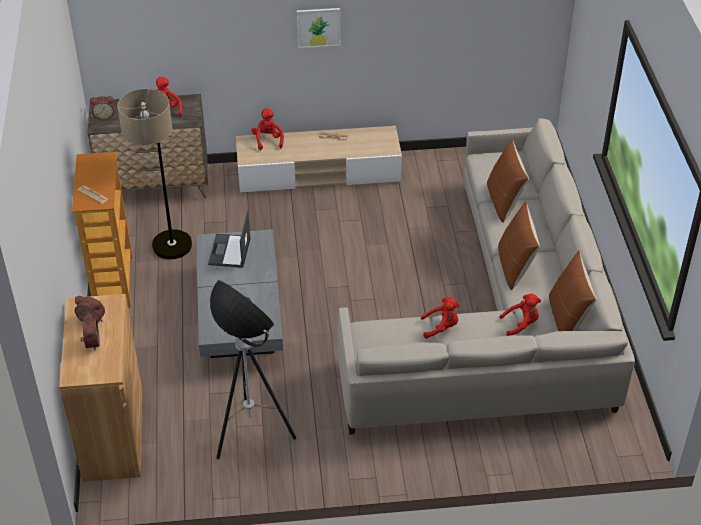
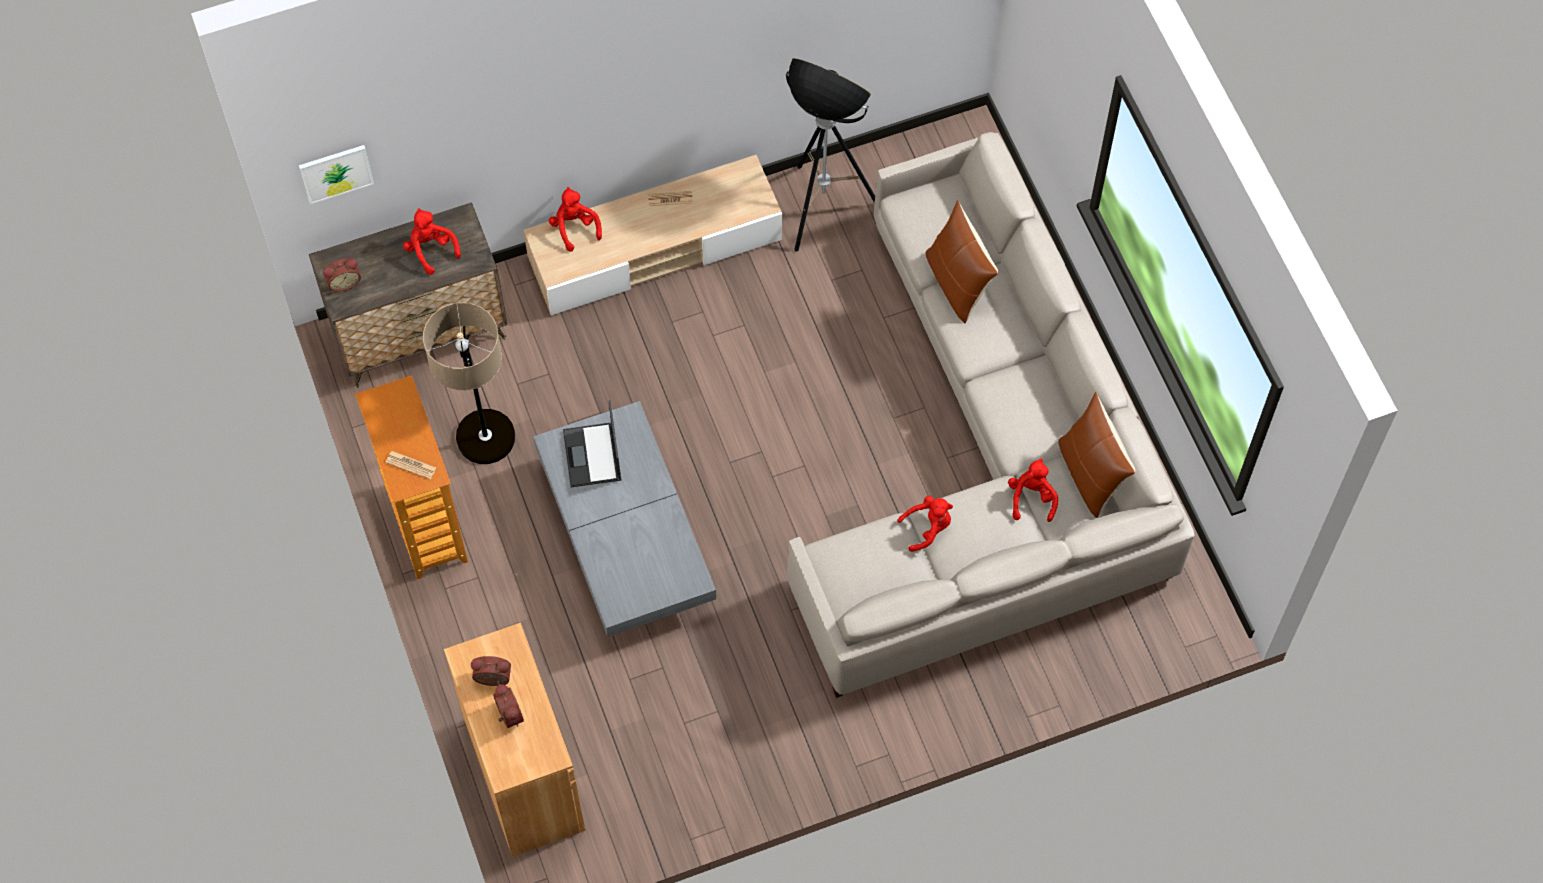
camera: 15 degrees left, 20 degrees up
floor lamp [210,280,296,459] -> floor lamp moved to [785,58,875,252]
picture [297,8,340,48] -> picture moved to [299,145,374,204]
brown pillow [498,201,540,290] -> none
red plush toy [499,294,541,336] -> red plush toy turned 60 degrees counterclockwise [1008,458,1058,522]

